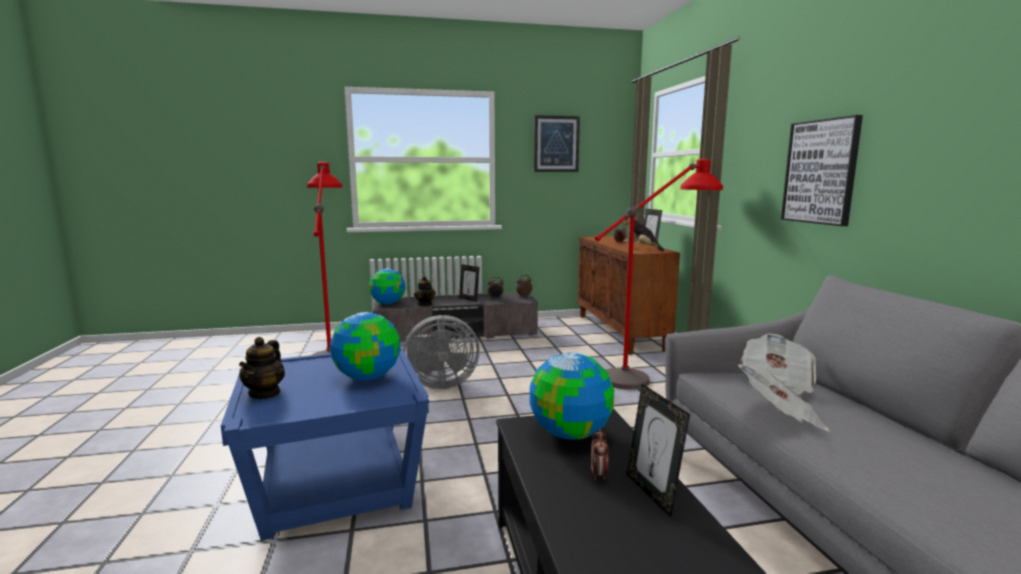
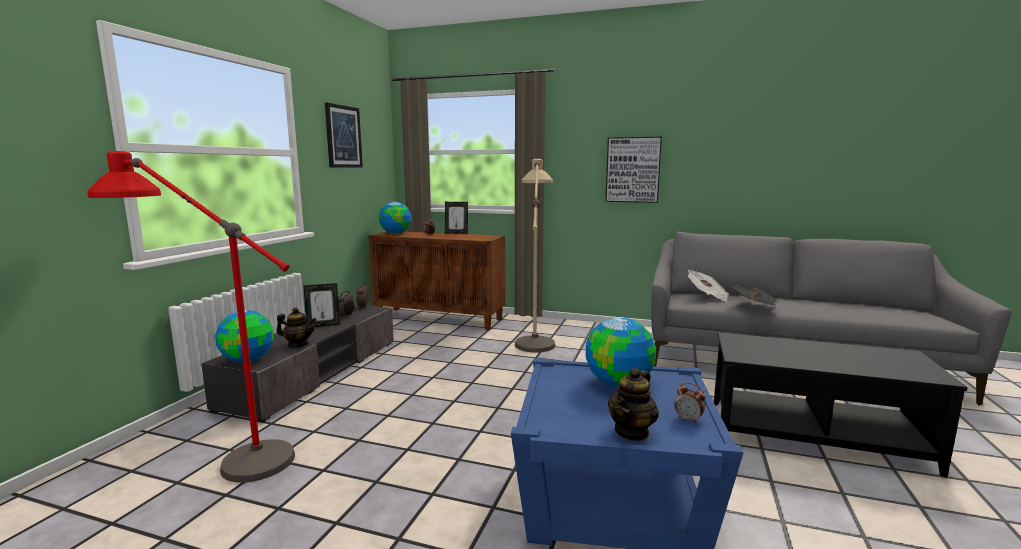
camera: 60 degrees left, 0 degrees up
teapot [239,337,285,399] -> teapot turned 90 degrees clockwise [608,367,659,441]
grey fan [403,315,479,389] -> none
globe [530,353,614,440] -> globe moved to [379,202,412,234]
alarm clock [591,428,609,480] -> alarm clock moved to [674,383,706,424]
red floor lamp [595,159,723,390] -> beige floor lamp [515,159,555,353]
plush toy [621,217,665,251] -> none
picture frame [627,384,690,517] -> none

